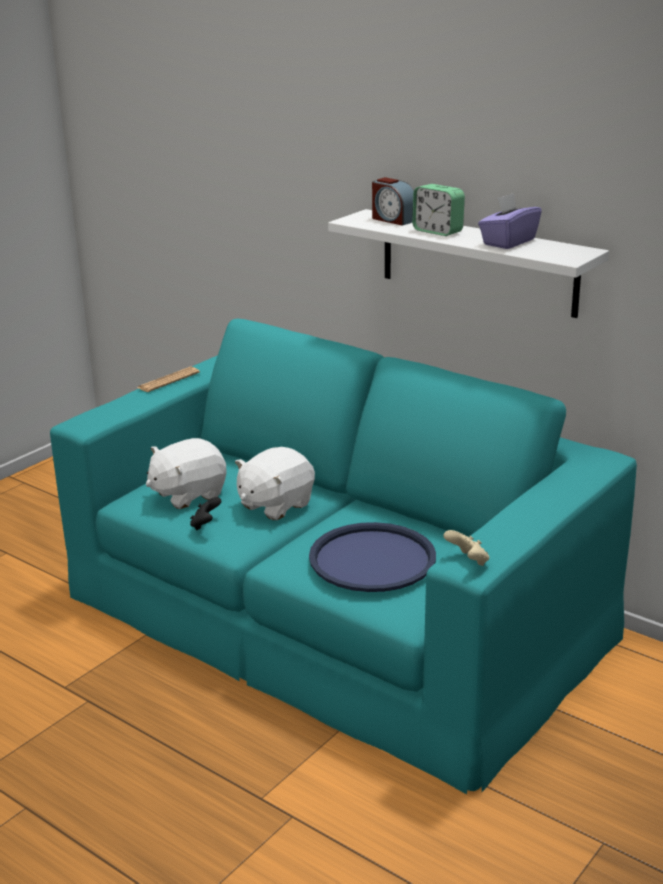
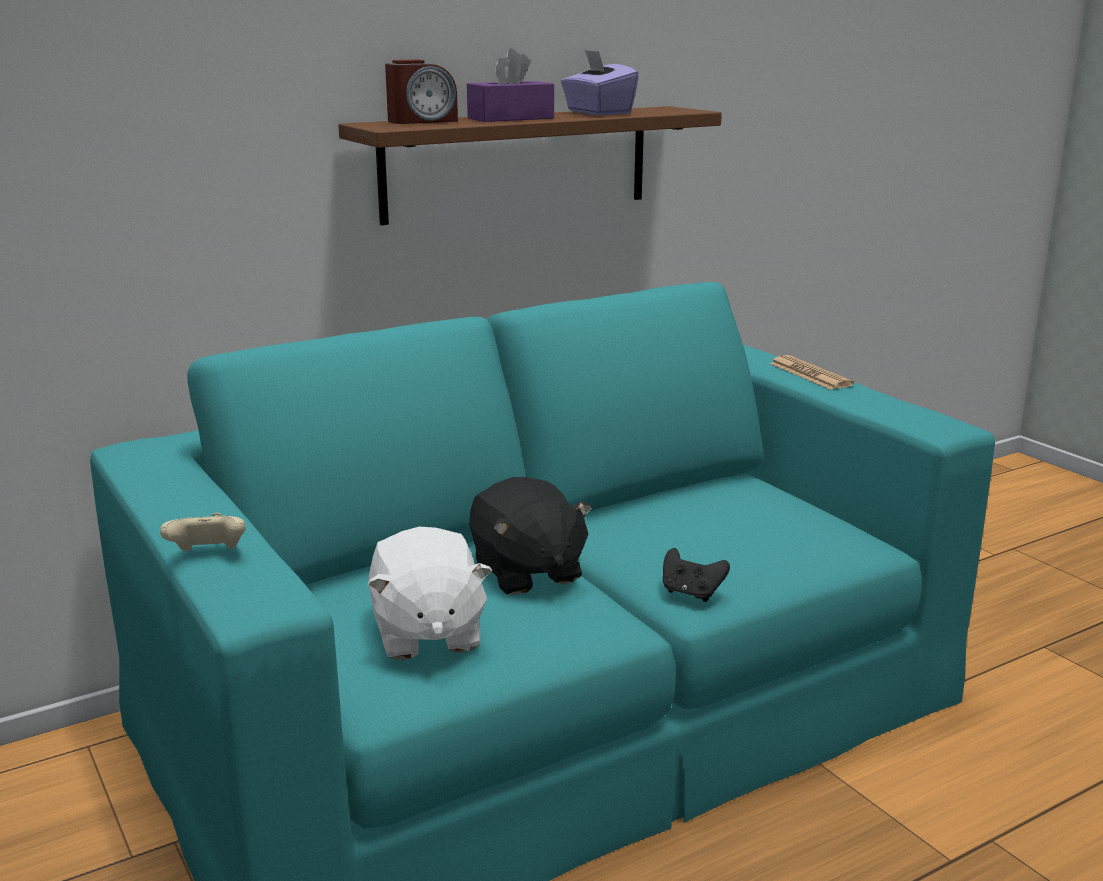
camera: 70 degrees left, 5 degrees down
newspaper [137,367,200,392] -> newspaper moved to [769,355,854,390]
black game controller [190,497,221,531] -> black game controller moved to [663,548,730,602]
white plush toy [235,447,315,520] -> black plush toy [469,477,593,595]
blue tray [309,522,436,592] -> none
white shelf [328,209,609,318] -> brown shelf [338,106,722,225]
alarm clock [412,184,465,236] -> purple tissue box [467,48,554,122]
beige game controller [444,530,489,566] -> beige game controller moved to [160,513,246,552]

